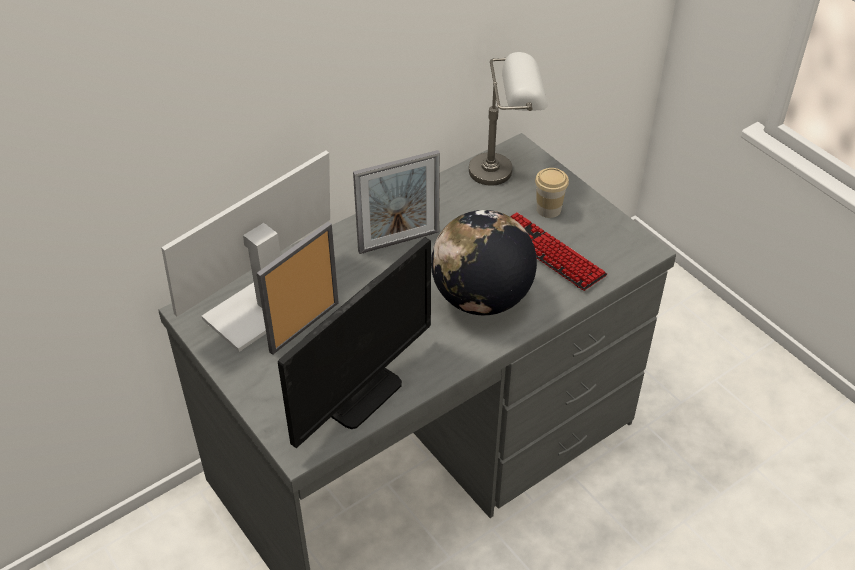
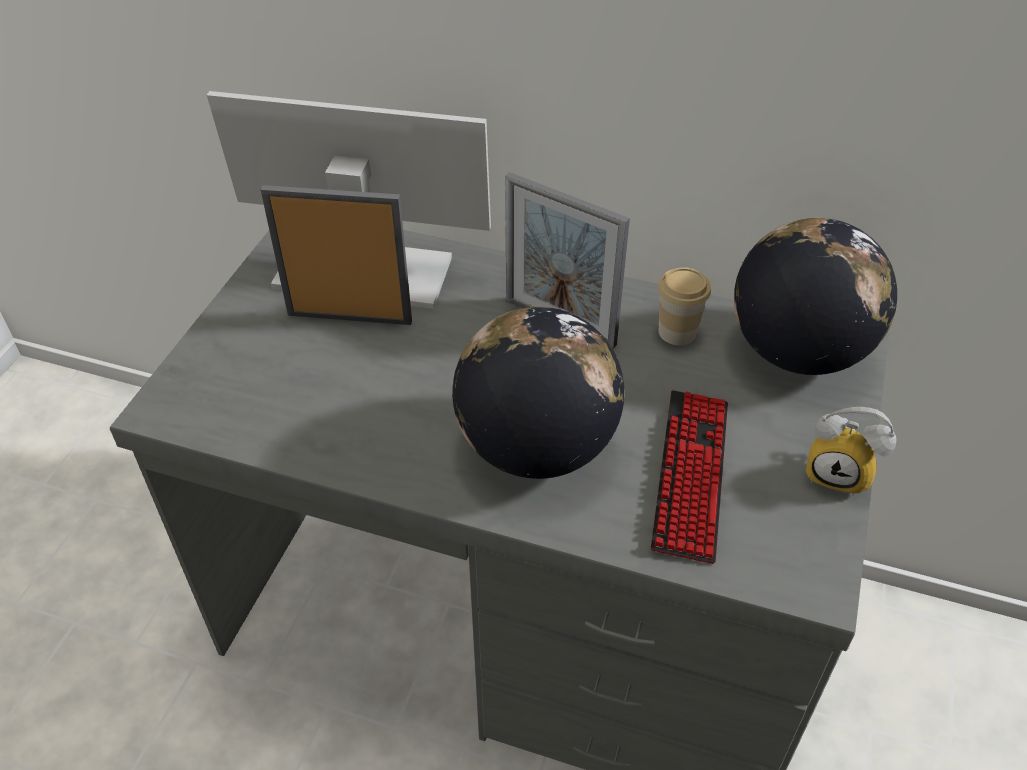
camera: 55 degrees right, 0 degrees up
monitor [278,237,431,448] -> none
grey table lamp [469,52,548,186] -> globe [734,218,897,375]
cup [535,168,569,218] -> cup moved to [658,267,711,345]
none -> alarm clock [806,407,896,496]

